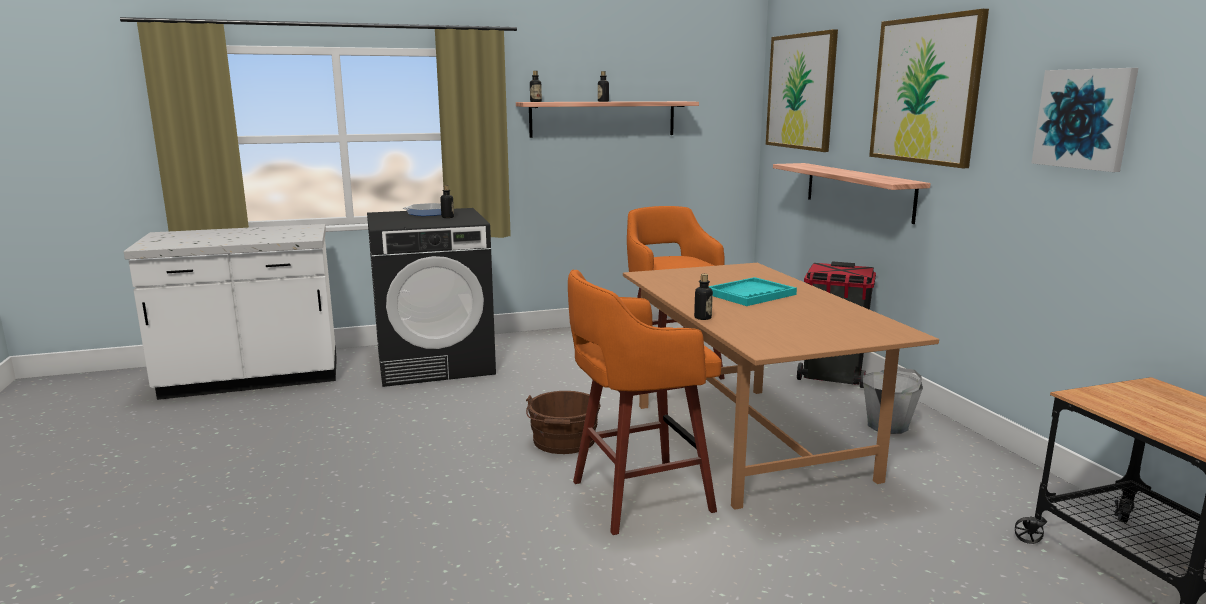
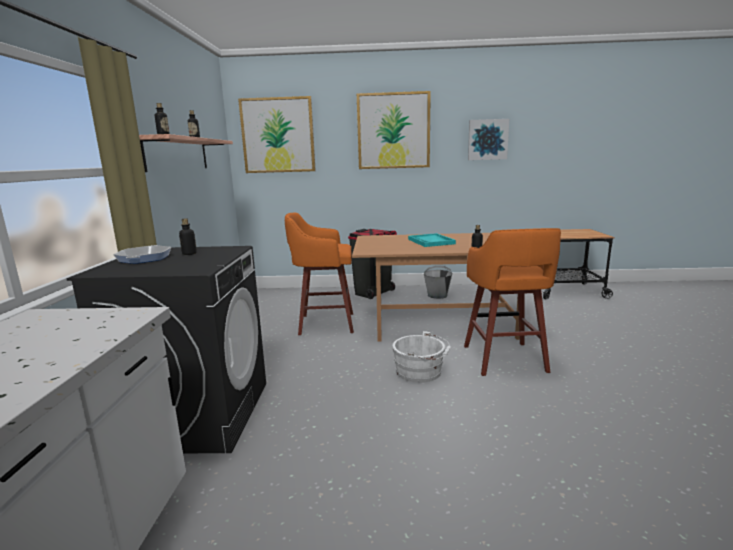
camera: 70 degrees left, 0 degrees up
brown bucket [526,391,601,454] -> white bucket [392,331,451,383]
shelf [773,163,931,224] -> none

